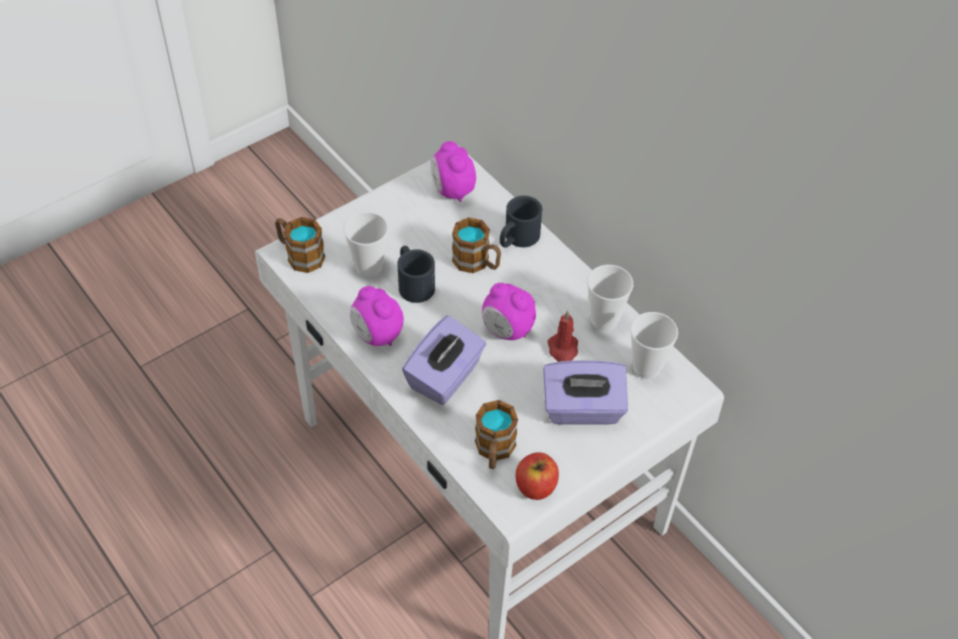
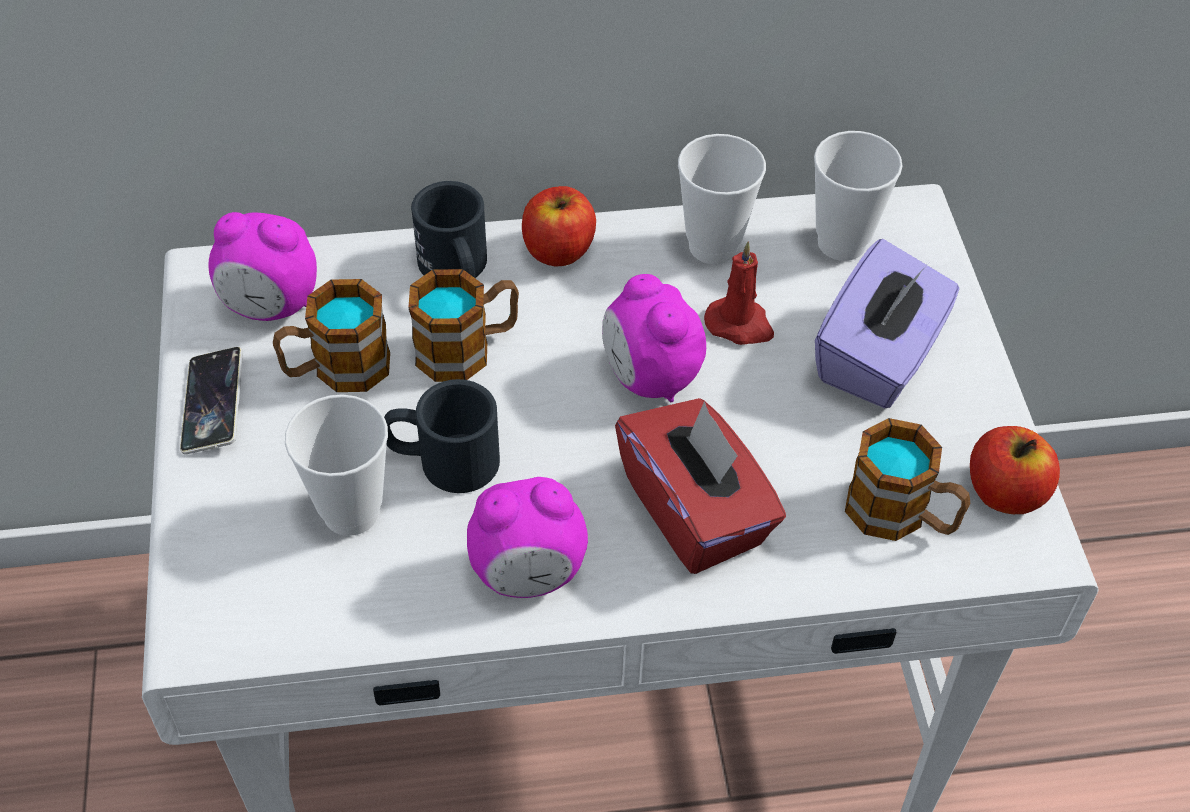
camera: 60 degrees left, 0 degrees up
mug [275,217,325,273] -> mug moved to [273,279,390,392]
purple tissue box [402,315,486,405] -> red tissue box [615,398,786,574]
alarm clock [482,283,536,340] -> alarm clock turned 90 degrees clockwise [602,274,706,403]
none -> phone [180,347,243,454]
none -> apple [522,186,596,266]

